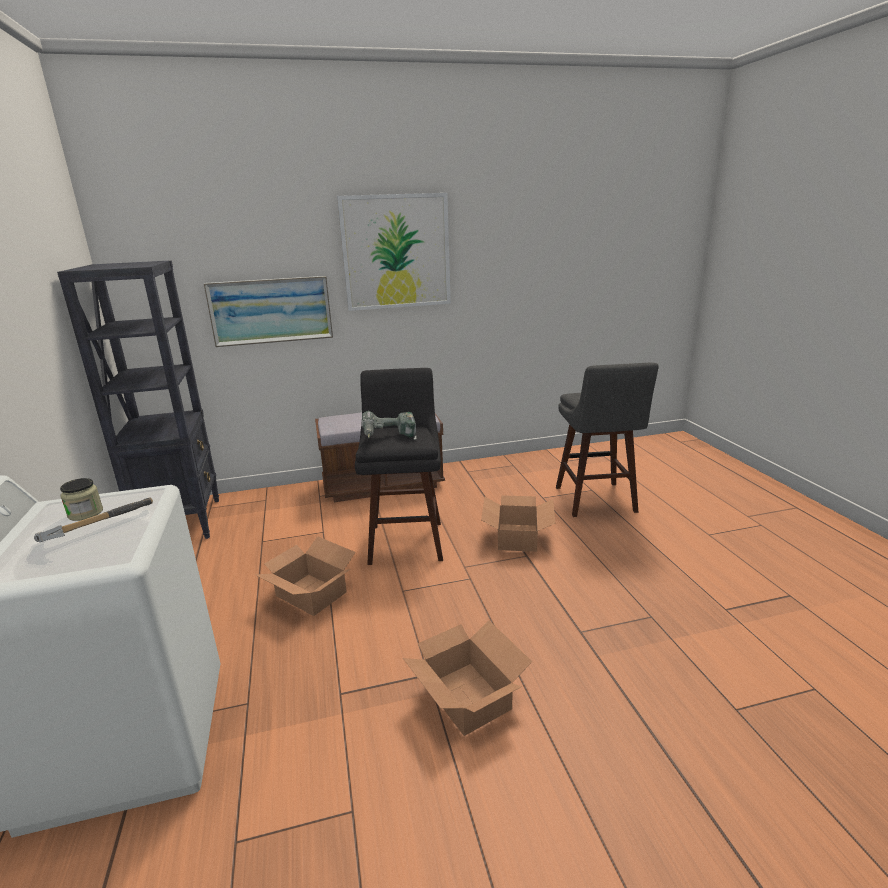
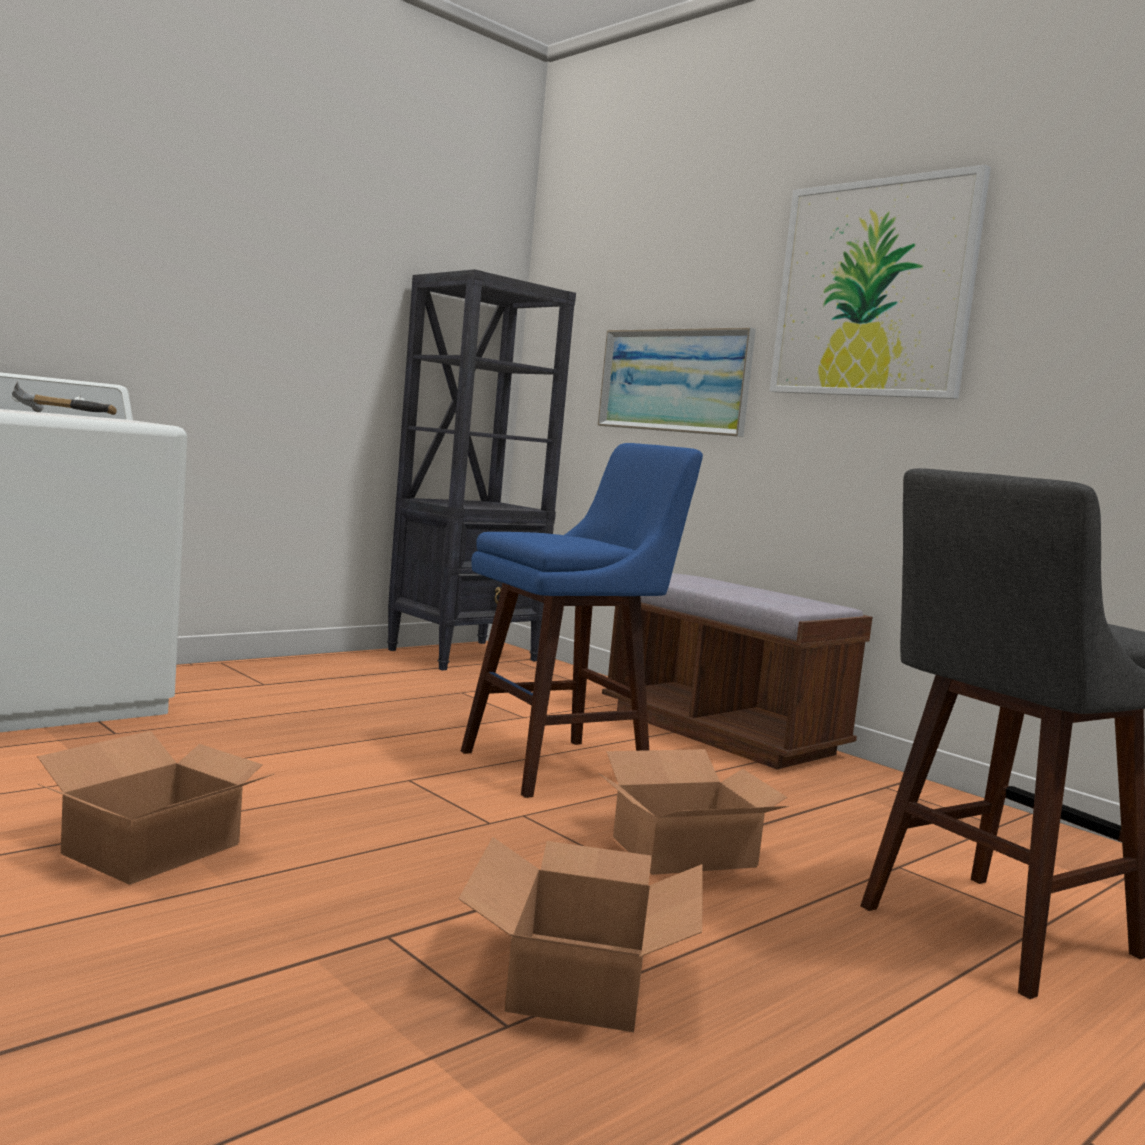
camera: 60 degrees right, 15 degrees down
jar [60,478,103,521] -> none
cardboard box [255,536,355,616] -> cardboard box moved to [459,837,703,1032]
black stool [355,368,443,565] -> blue stool [461,443,703,798]
power drill [362,411,417,440] -> none

